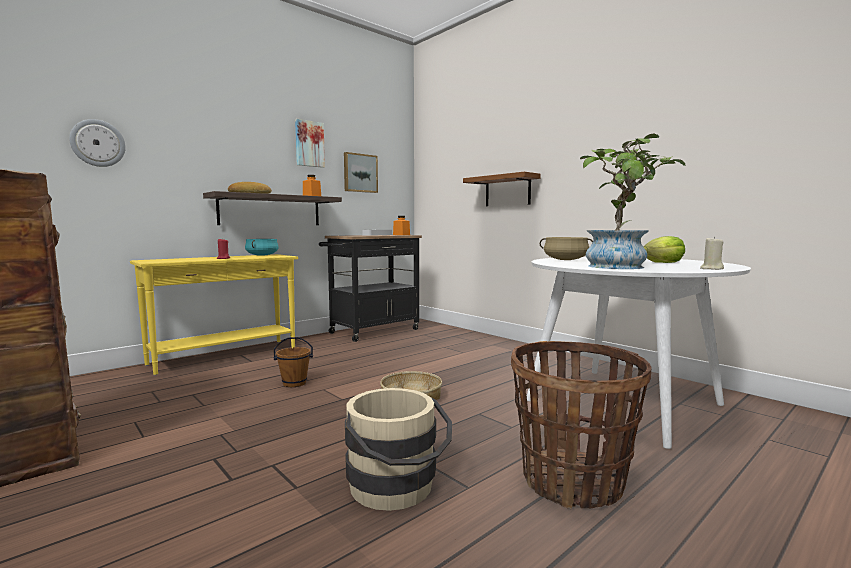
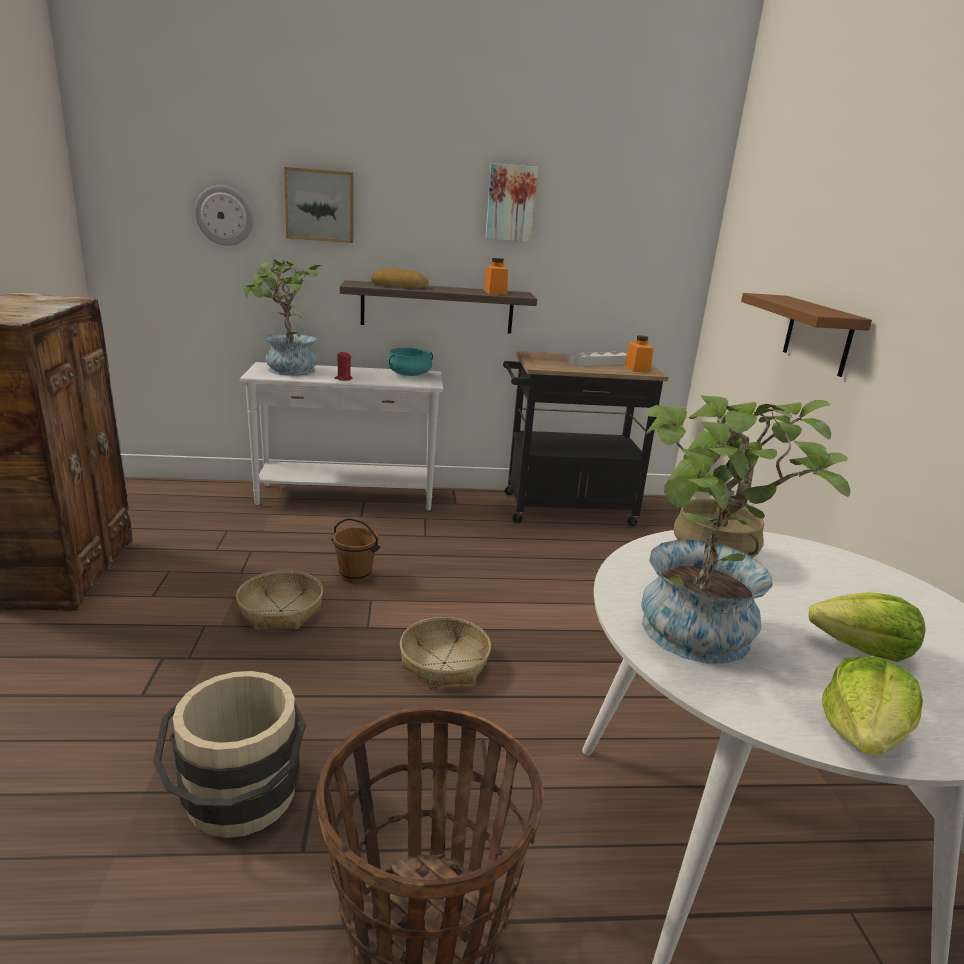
camera: 35 degrees right, 15 degrees up
yellow console table [130,254,298,375] -> white console table [239,362,443,511]
picture [344,152,378,193] -> picture moved to [284,167,354,243]
beige candle [700,236,724,270] -> lettuce [822,656,923,757]
none -> basket [236,571,323,630]
none -> potted plant [241,259,326,376]

